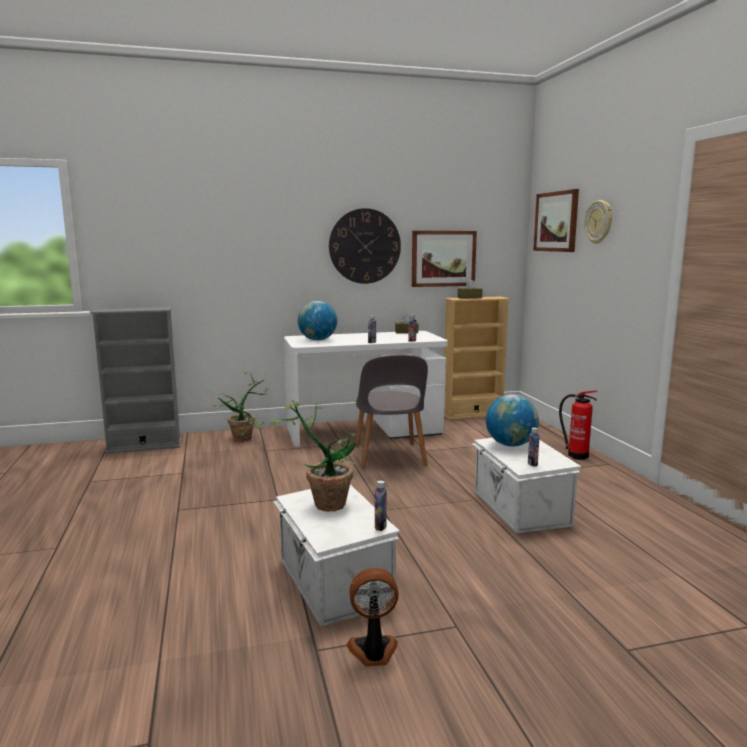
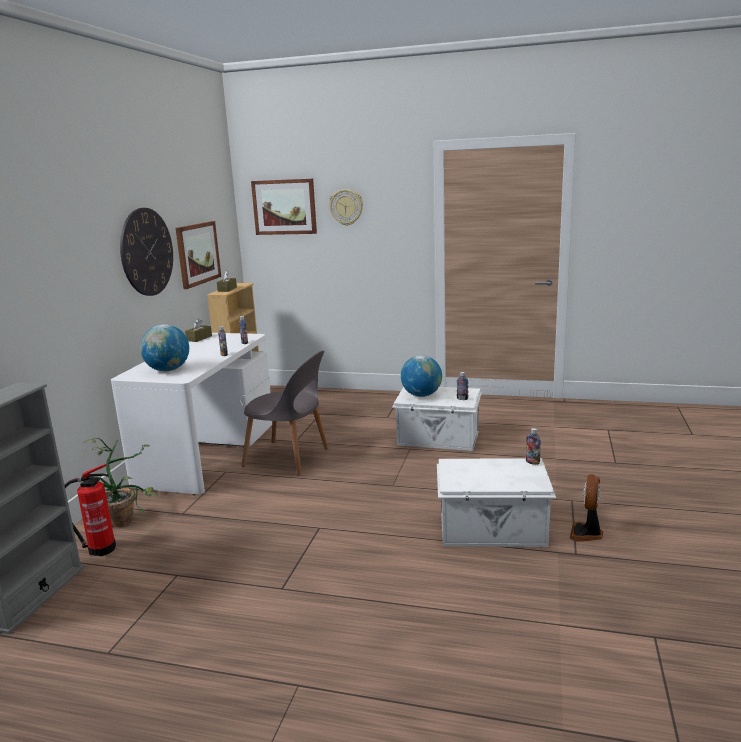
camera: 60 degrees left, 5 degrees up
potted plant [270,401,360,512] -> none
fire extinguisher [559,390,597,460] -> fire extinguisher moved to [64,464,116,556]

